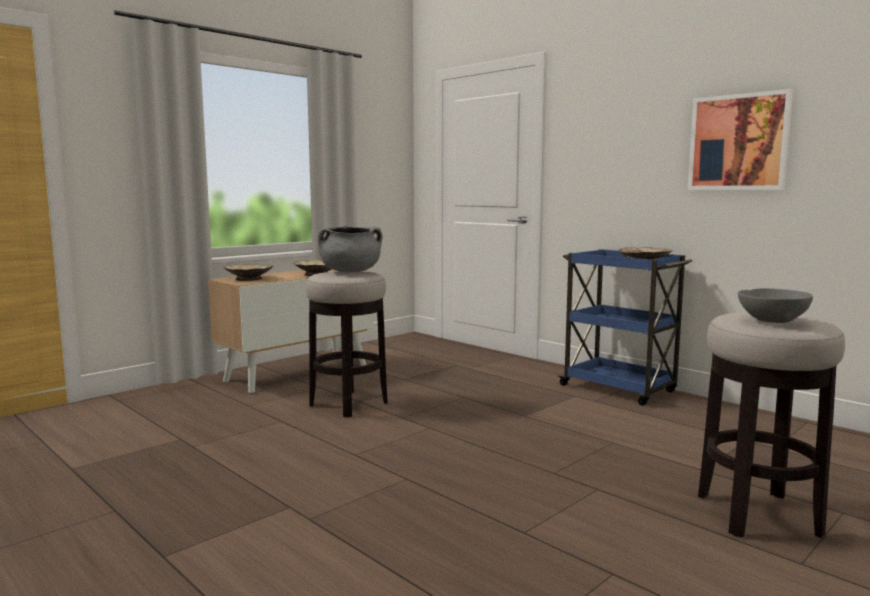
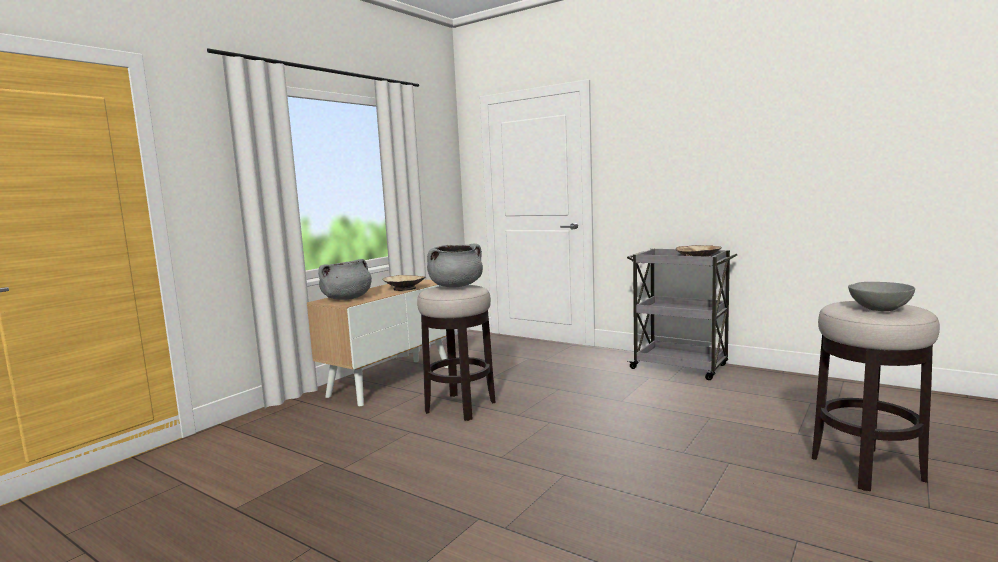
camera: 10 degrees left, 0 degrees up
beige bowl [223,264,273,281] -> grey cooking pot [318,259,372,300]
blue cart [558,249,692,406] -> grey cart [627,248,737,380]
picture [688,89,793,190] -> none

